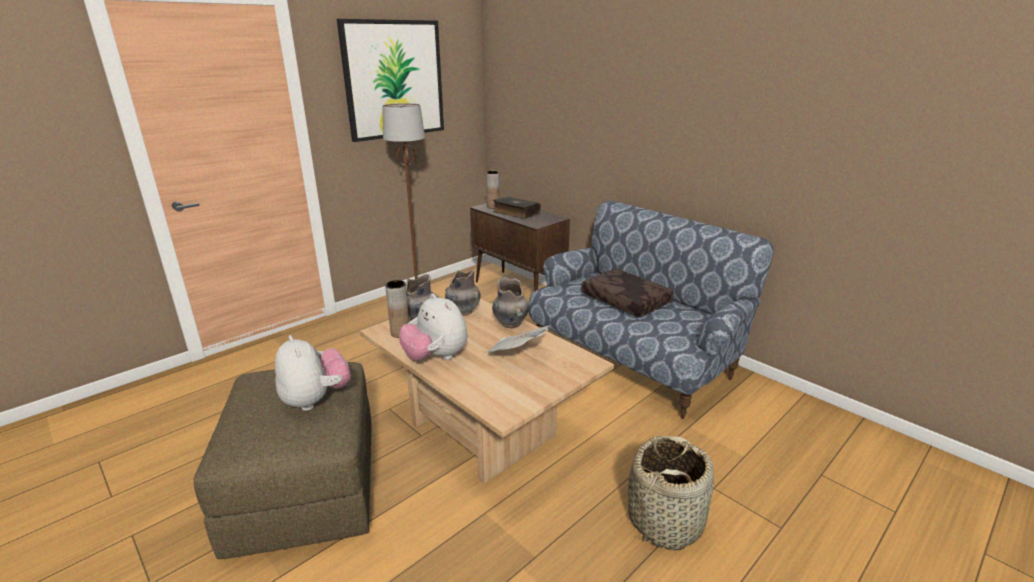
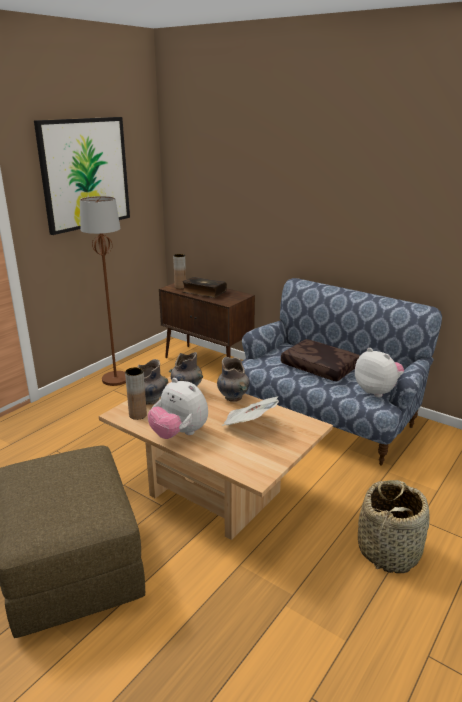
camera: 10 degrees left, 0 degrees up
plush toy [275,335,351,411] -> plush toy moved to [355,348,404,397]

